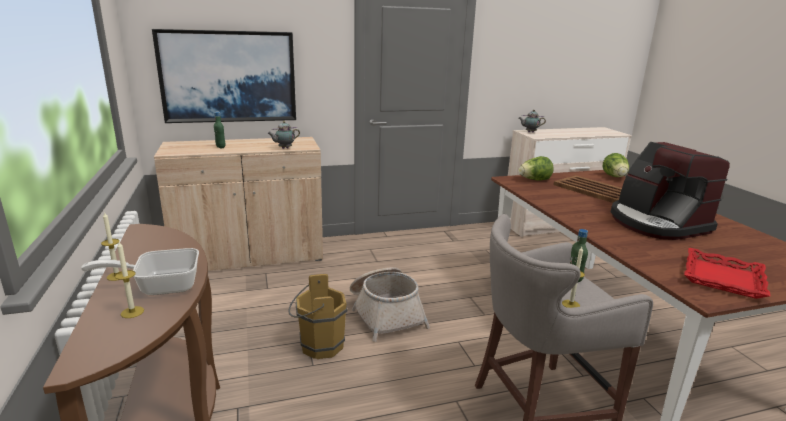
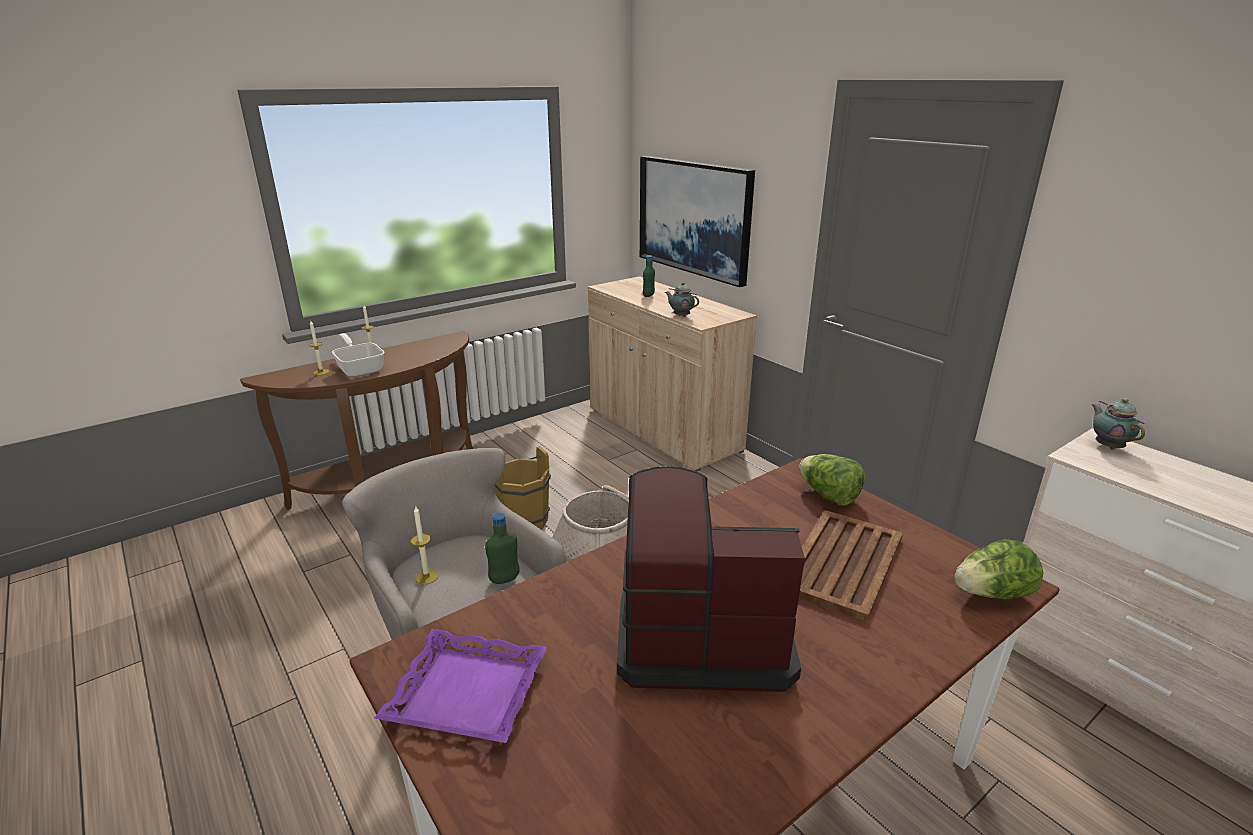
camera: 70 degrees right, 5 degrees up
coffee machine [611,142,730,240] -> coffee machine turned 45 degrees clockwise [617,466,805,692]
red tray [684,248,771,299] -> purple tray [375,629,547,743]

